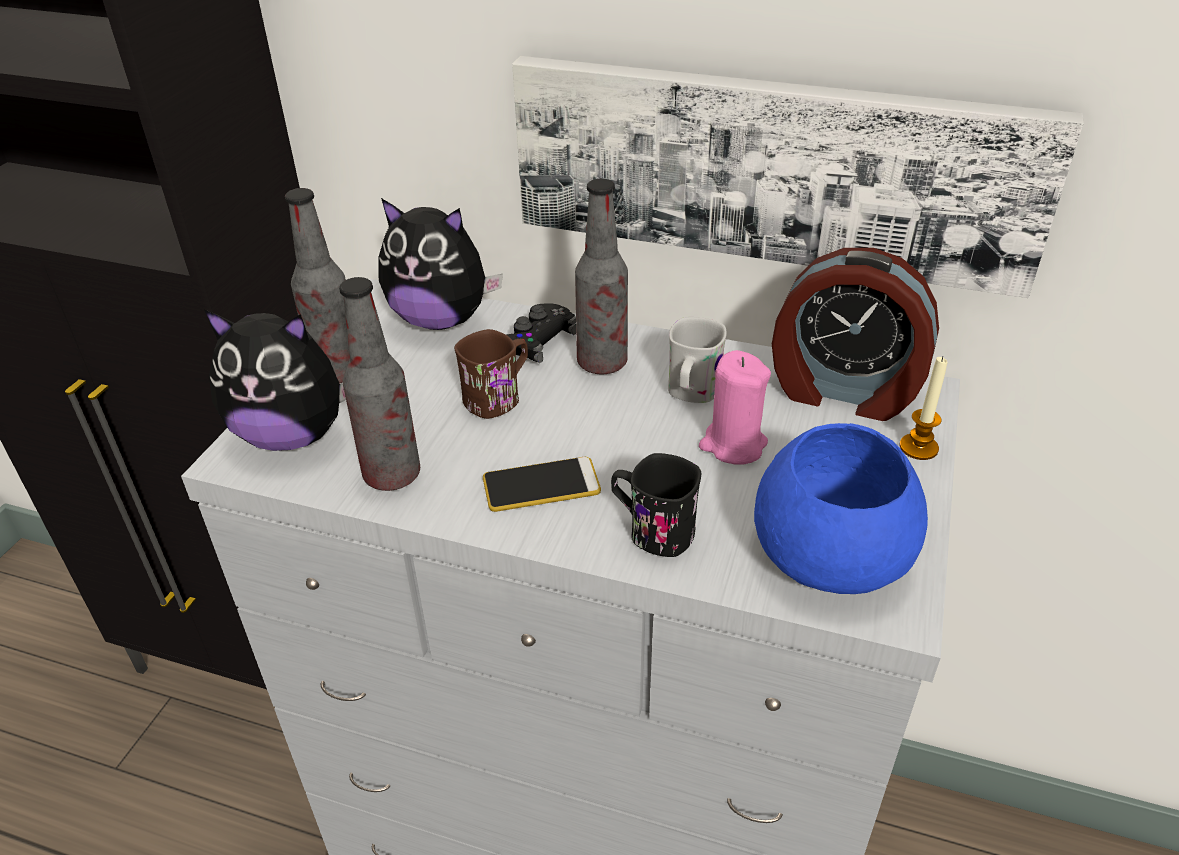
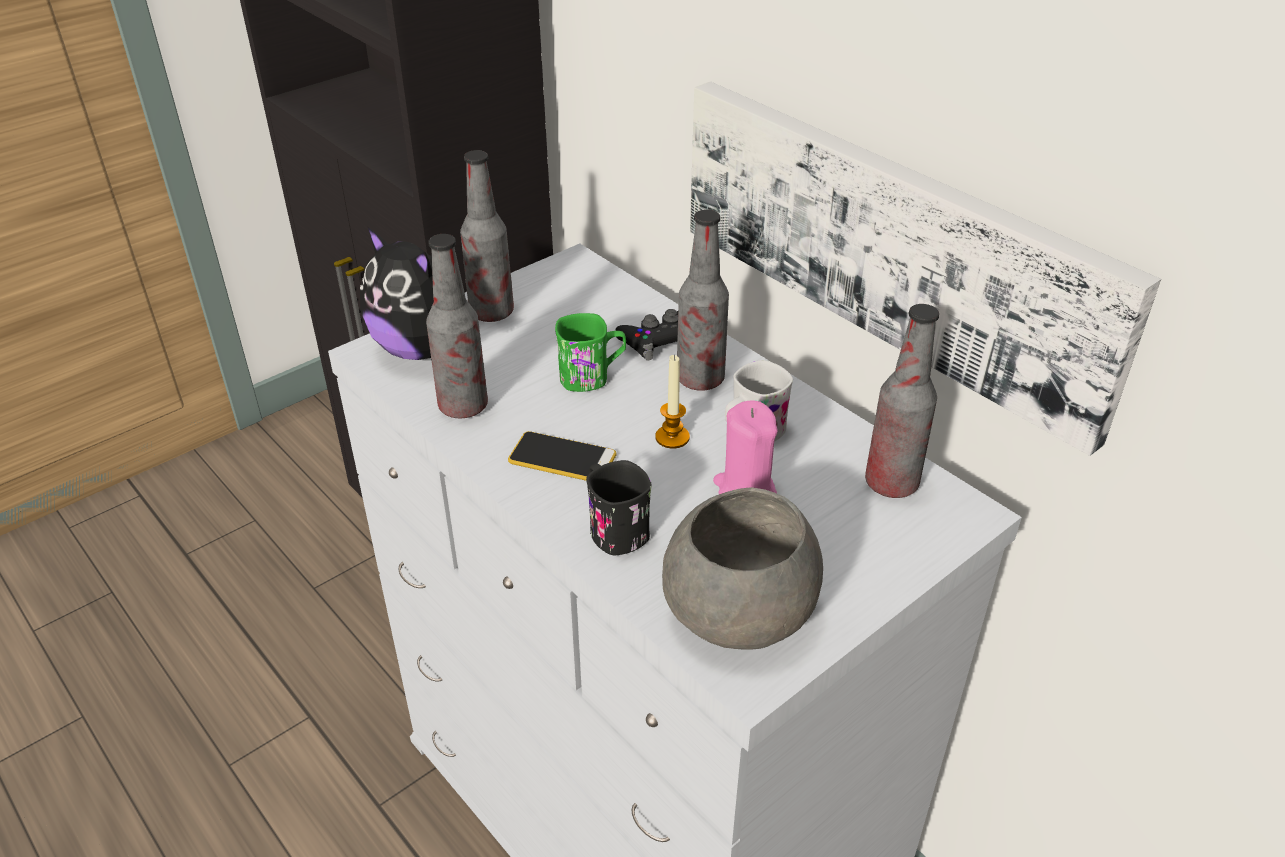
camera: 30 degrees right, 0 degrees up
plush toy [379,198,503,330] -> none
brown mug [454,329,528,419] -> green mug [555,313,626,392]
blue bowl [754,423,928,594] -> grey bowl [662,487,823,649]
alarm clock [772,248,939,421] -> bottle [865,304,939,498]
candle [900,357,947,460] -> candle moved to [656,355,690,449]

